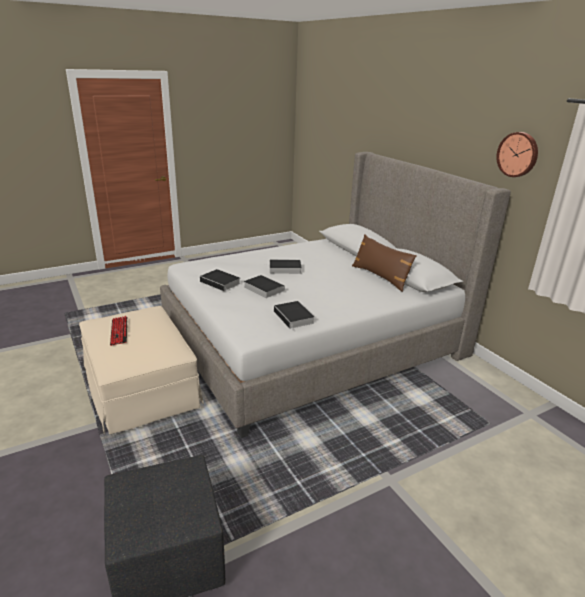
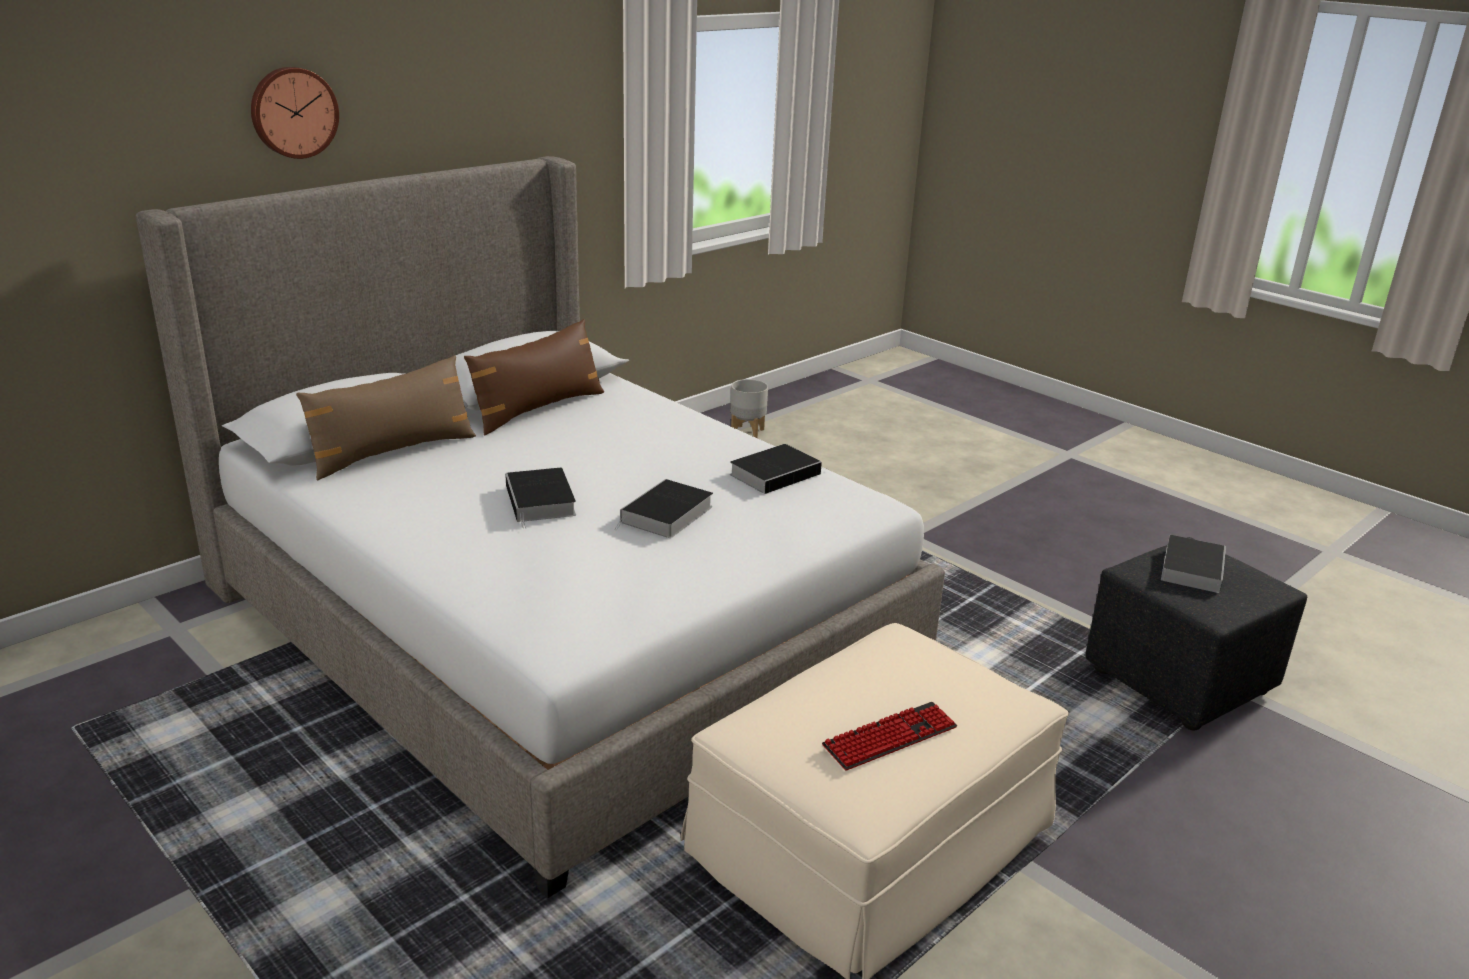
camera: 105 degrees left, 0 degrees up
book [200,269,241,292] -> book moved to [1161,535,1226,593]
wall clock [496,132,538,177] -> wall clock moved to [251,67,339,159]
none -> brown pillow [296,355,476,480]
none -> grey planter [730,379,768,438]

